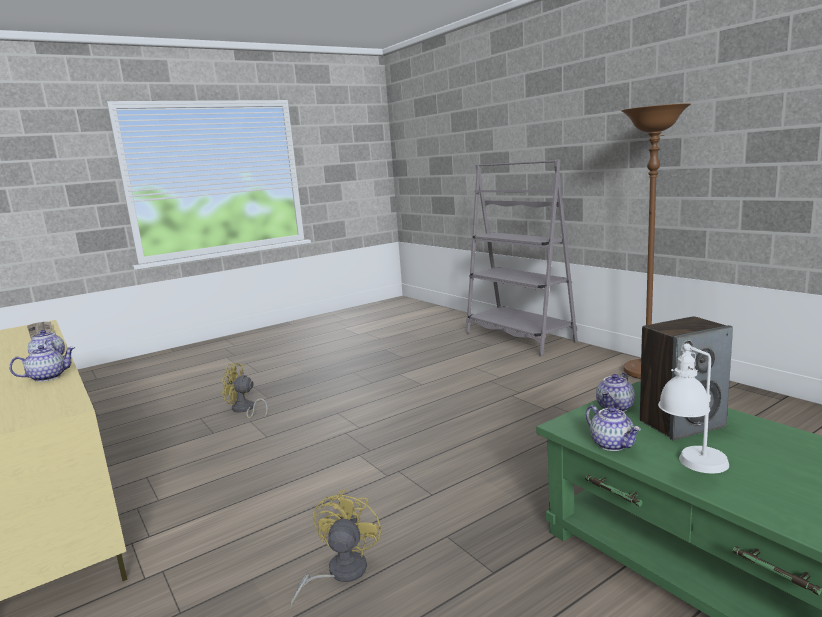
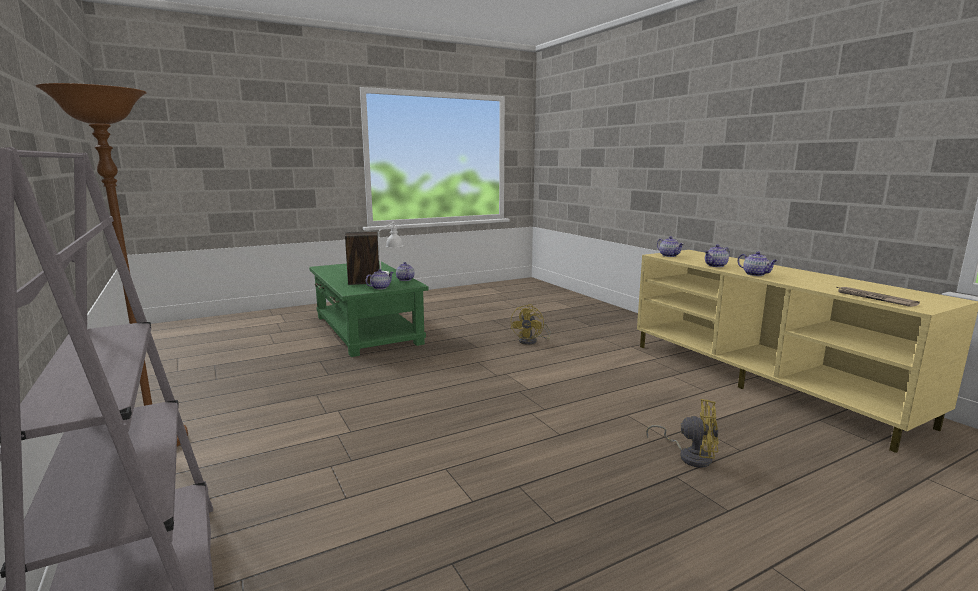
camera: 175 degrees left, 0 degrees up
none -> teapot [657,236,684,257]

